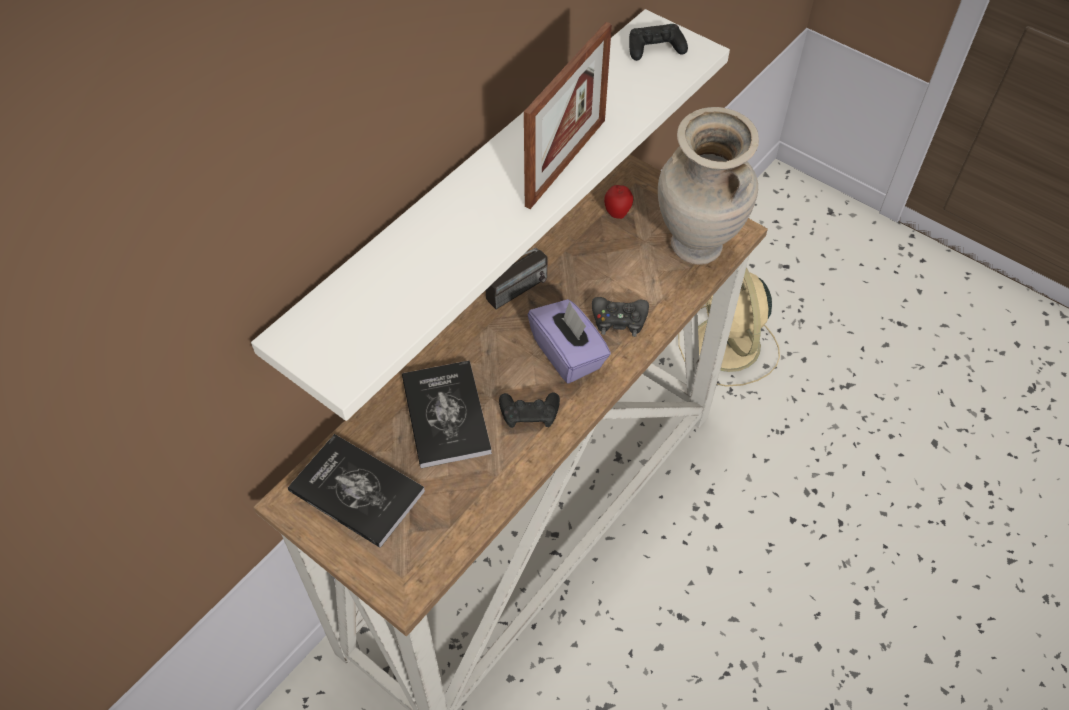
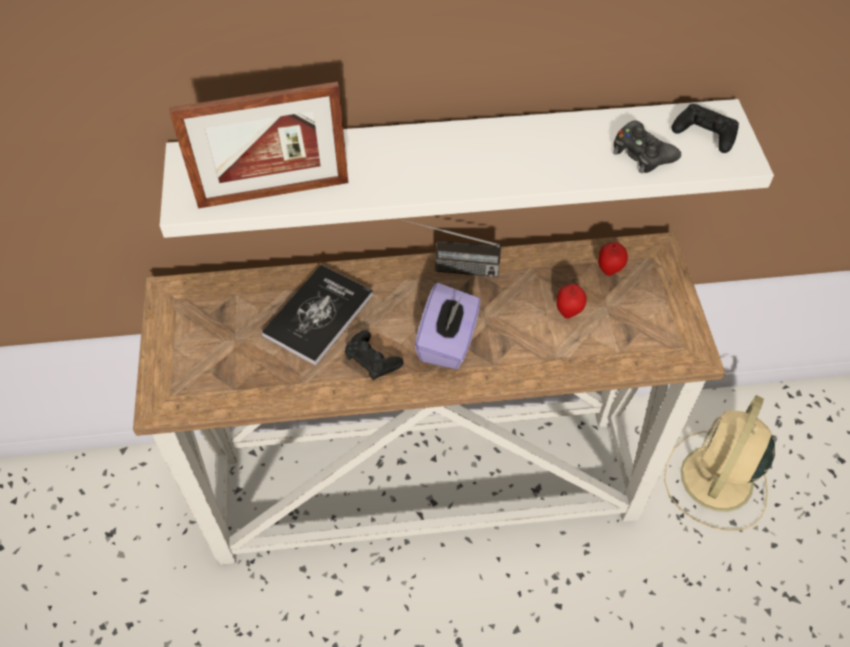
camera: 45 degrees right, 0 degrees up
book [288,434,425,548] -> none
picture frame [524,22,612,209] -> picture frame moved to [169,82,348,208]
black game controller [592,297,649,337] -> black game controller moved to [613,120,681,173]
beige vase [658,107,759,265] -> none
none -> apple [556,284,586,319]

